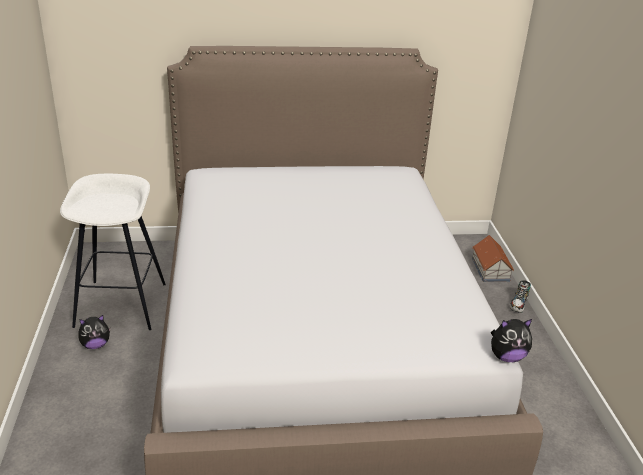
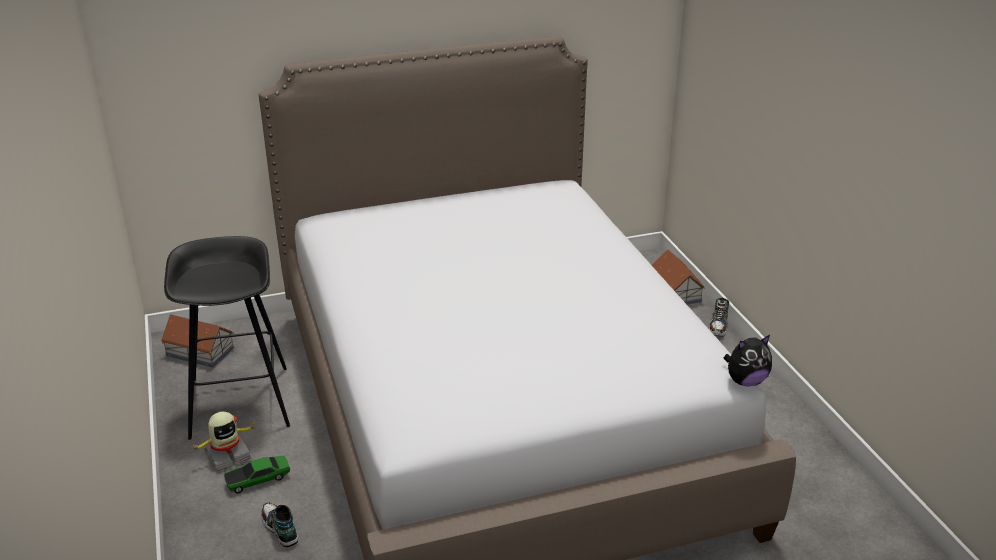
camera: 10 degrees left, 0 degrees up
white stool [60,174,166,330] -> black stool [164,236,290,440]
plush toy [78,315,111,349] -> toy robot [189,412,257,471]
none -> toy house [161,315,234,368]
none -> toy car [224,455,290,494]
none -> shoe [261,502,298,547]

